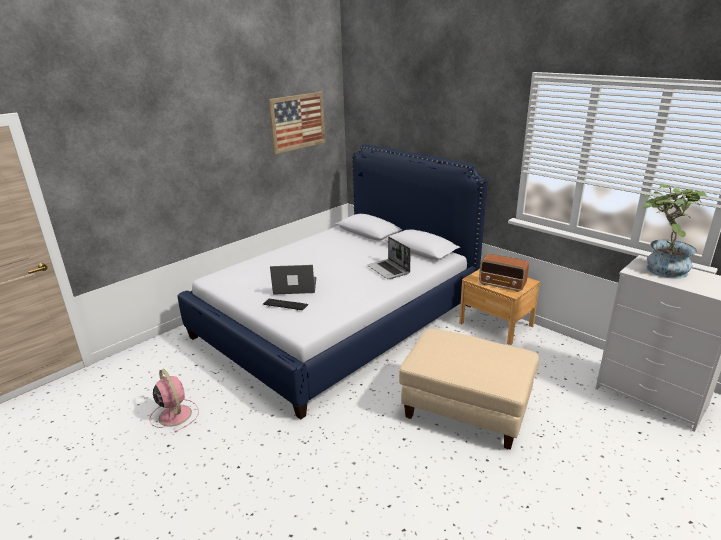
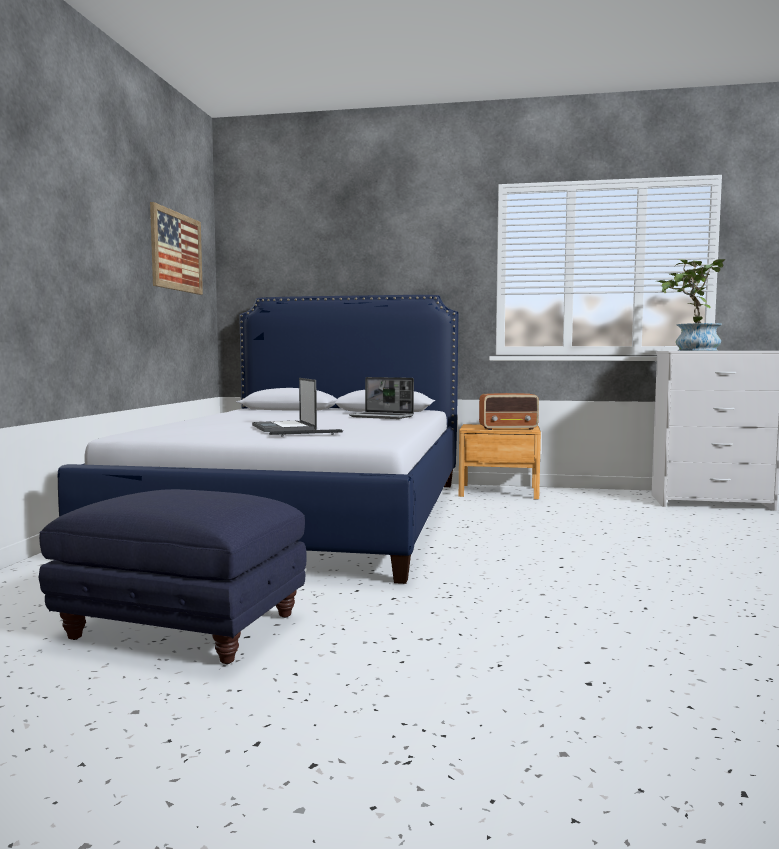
camera: 35 degrees left, 20 degrees down
pink fan [150,369,199,433] -> blue ottoman [39,489,307,664]
laptop [270,265,316,295] -> laptop turned 75 degrees counterclockwise [252,378,317,432]
beige ottoman [399,329,539,450] -> none

